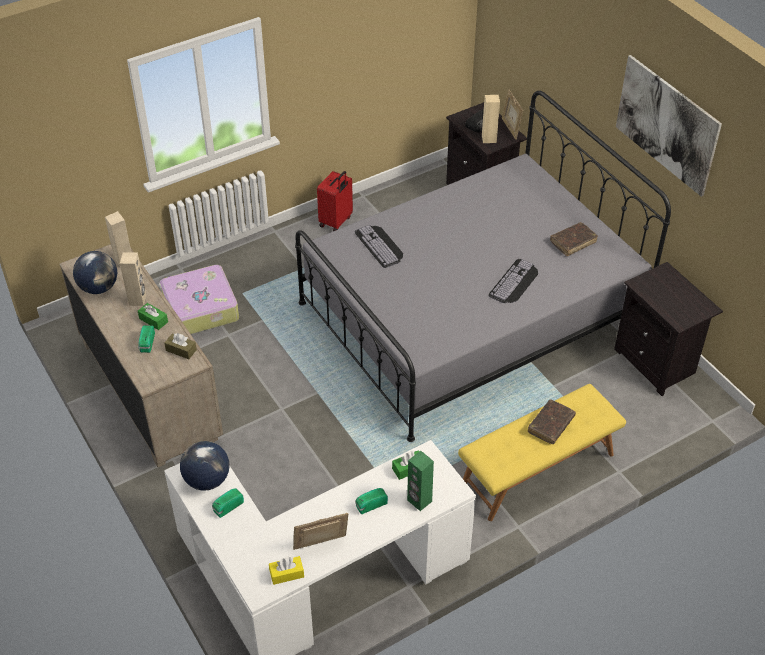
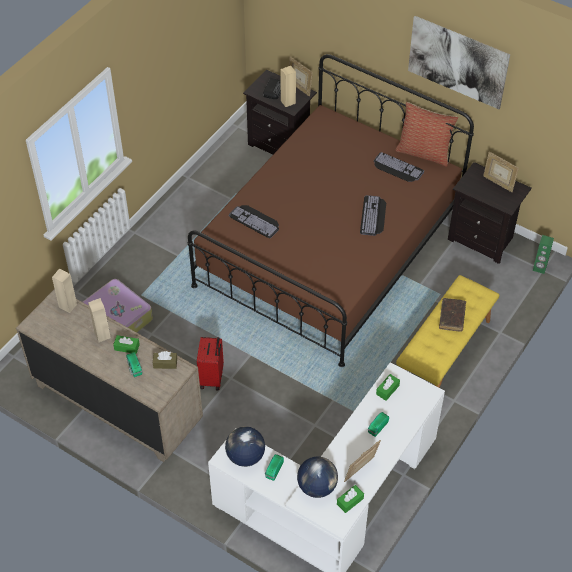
camera: 25 degrees left, 5 degrees up
globe [73,251,117,294] -> globe moved to [297,456,338,498]
yellow tissue box [269,556,304,585] -> green tissue box [337,485,364,513]
grey bed [295,91,671,442] -> brown bed [188,54,474,367]
red suitcase [317,171,353,231] -> red suitcase moved to [197,337,224,391]
green speaker [407,451,434,511] -> green speaker moved to [533,235,554,274]
brown book [550,222,598,256] -> keyboard [374,152,424,182]
none -> pillow [395,102,458,167]
none -> picture frame [483,152,519,192]

